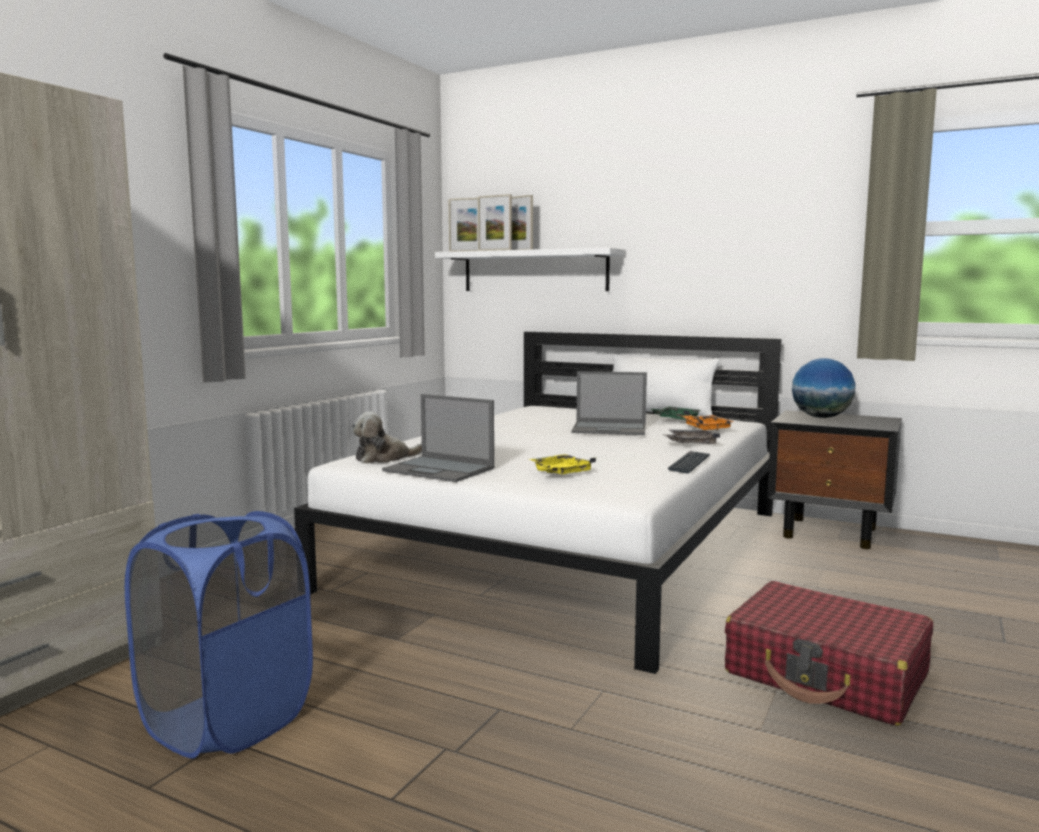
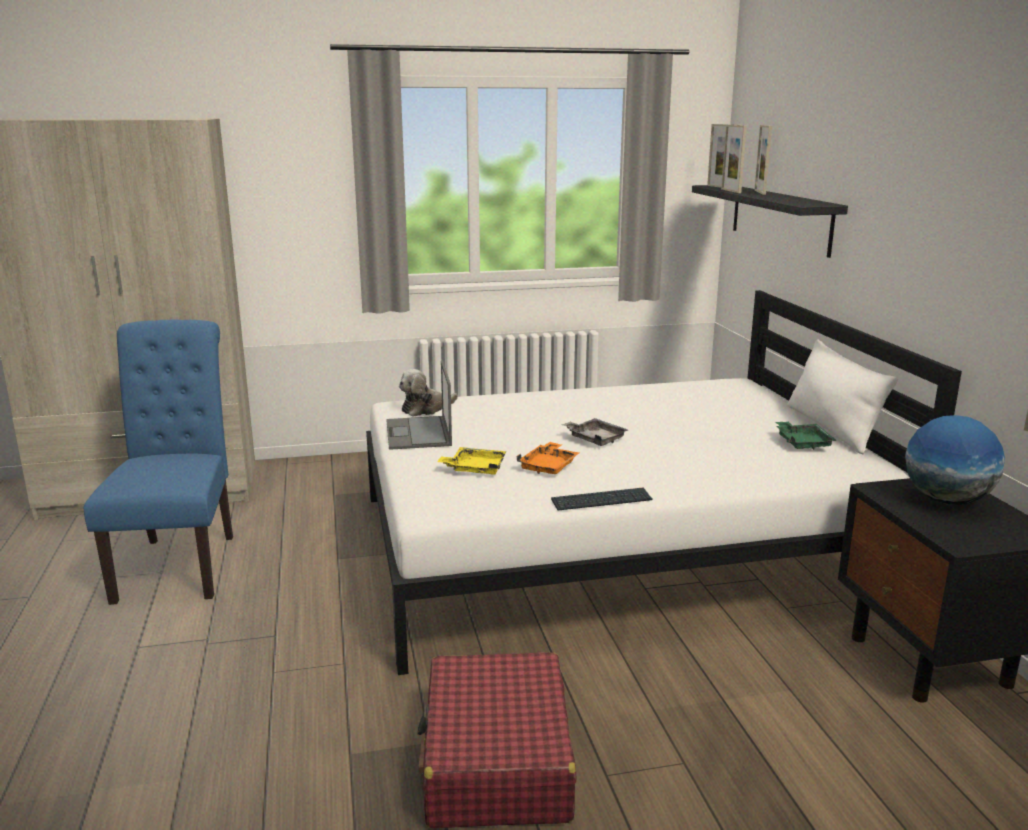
camera: 50 degrees right, 10 degrees up
blue laundry basket [125,511,313,759] -> blue chair [84,320,233,605]
plush toy [351,412,422,464] -> plush toy turned 60 degrees counterclockwise [399,369,458,417]
white shelf [435,247,624,291] -> black shelf [692,185,848,258]
laptop [571,371,647,435] -> none
grey tray [663,430,720,444] -> grey tray moved to [561,418,628,446]
orange tray [683,415,734,431] -> orange tray moved to [516,442,579,474]

